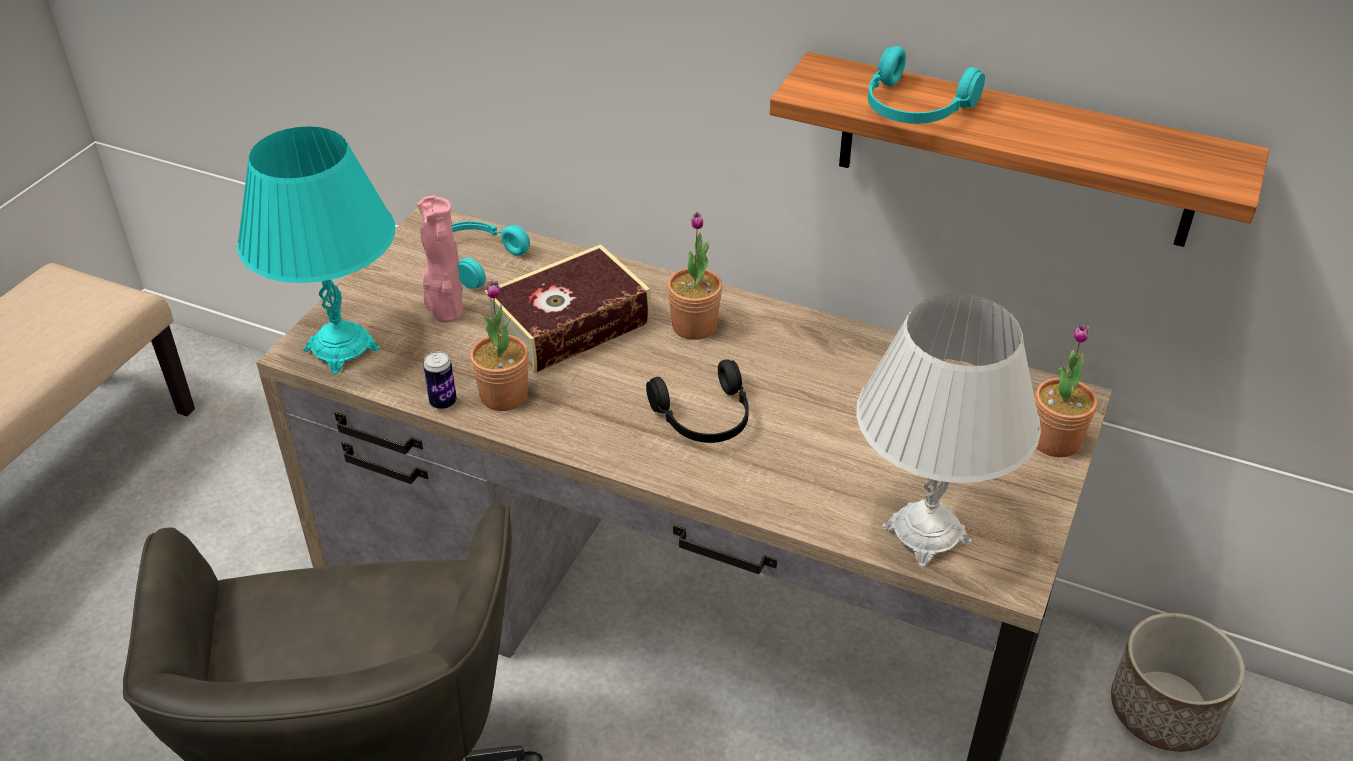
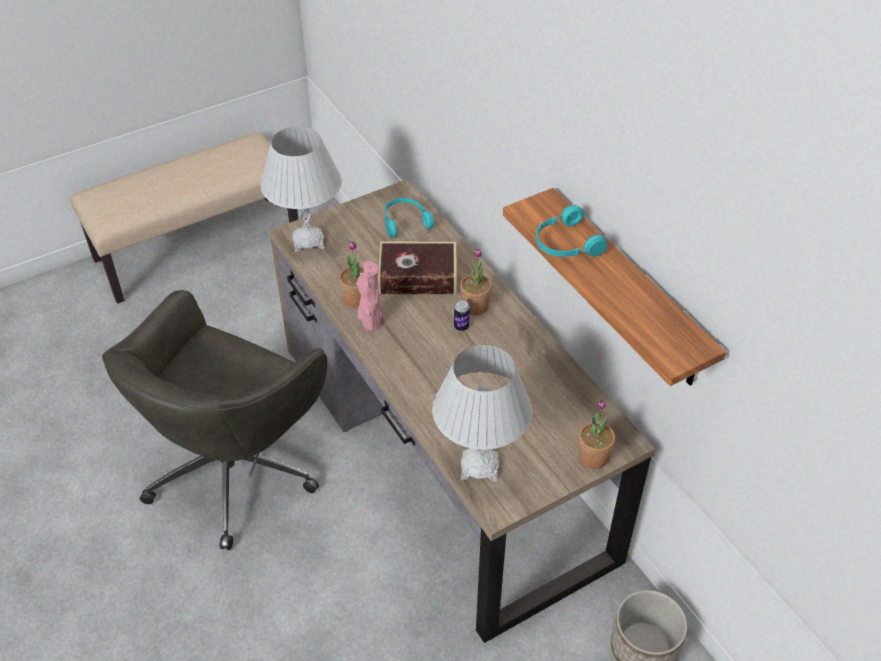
camera: 35 degrees right, 5 degrees up
turquoise table lamp [237,127,395,374] -> white table lamp [260,126,342,252]
pink vase [417,196,463,322] -> pink vase moved to [357,261,382,331]
can [423,351,457,409] -> can moved to [454,300,470,331]
black headphones [646,359,749,443] -> none

